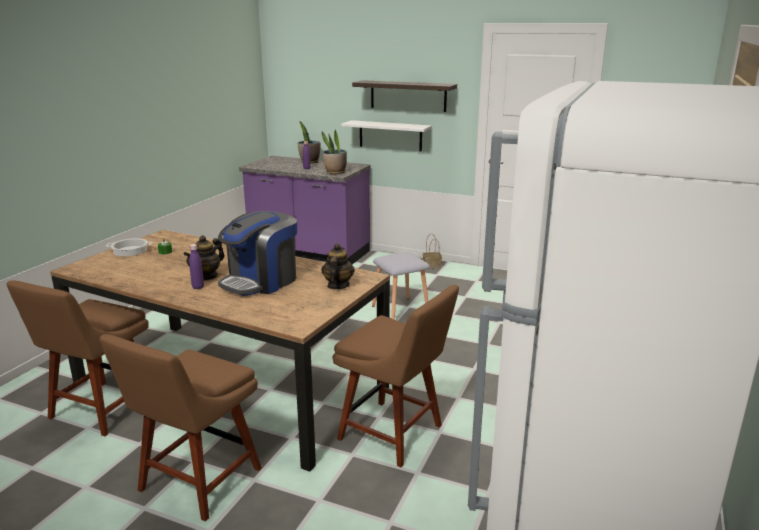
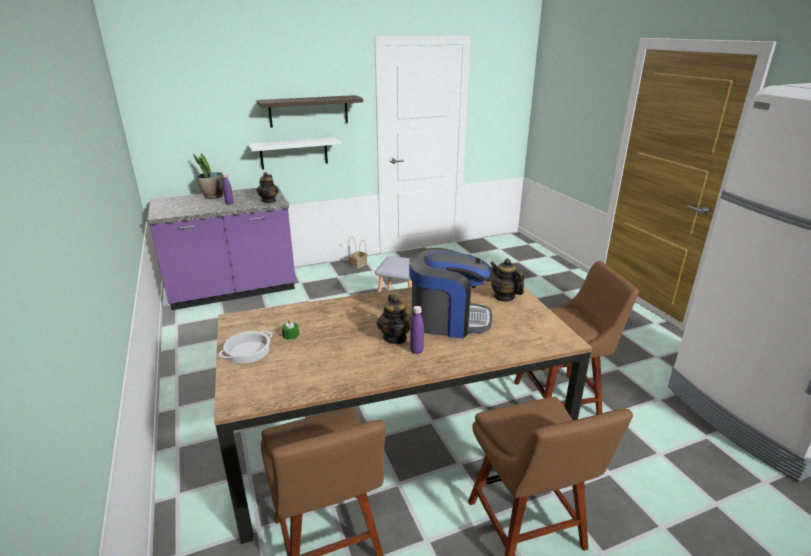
camera: 45 degrees left, 5 degrees up
coffee machine [218,211,297,296] -> coffee machine turned 75 degrees counterclockwise [409,248,495,338]
potted plant [322,130,347,174] -> teapot [256,172,279,203]

